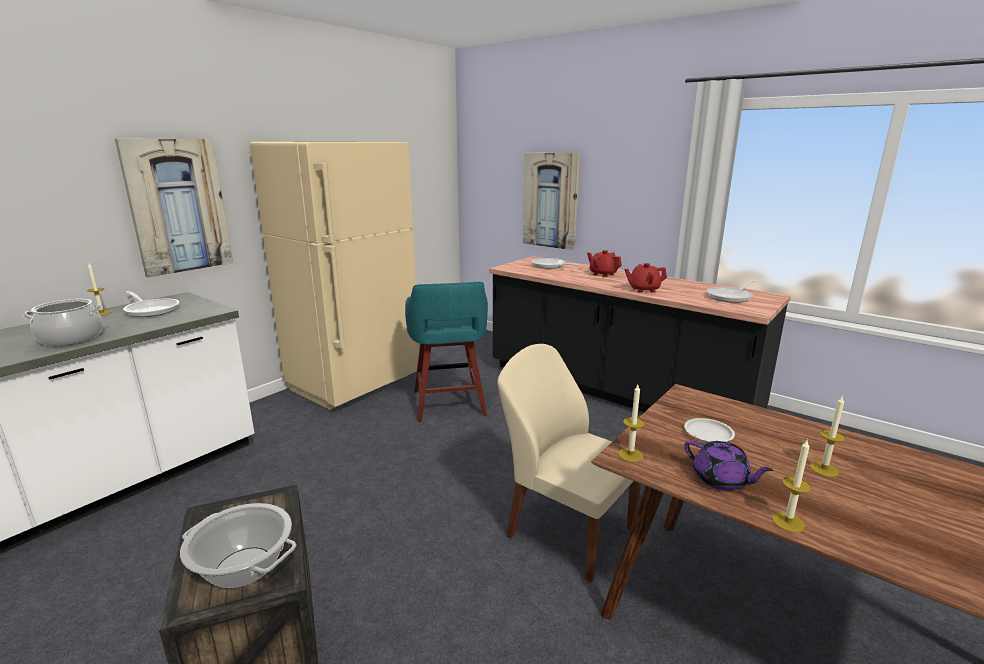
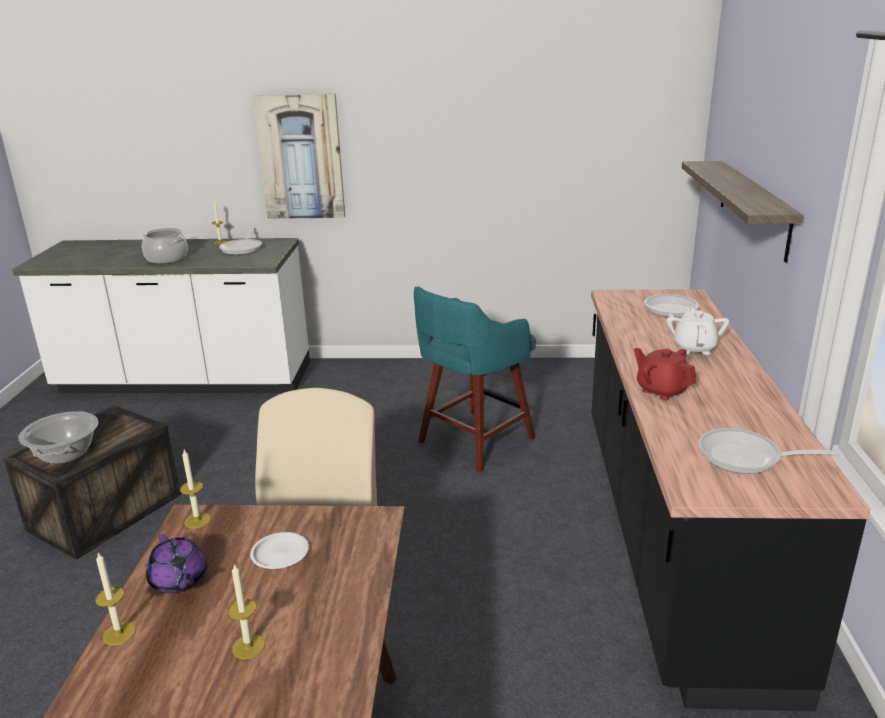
camera: 55 degrees right, 5 degrees up
beige fridge [250,142,419,410] -> none
picture [523,153,580,250] -> shelf [682,161,803,262]
red teapot [587,250,622,277] -> white teapot [667,307,729,355]
purple teapot [684,441,773,491] -> purple teapot turned 45 degrees counterclockwise [146,534,207,593]

